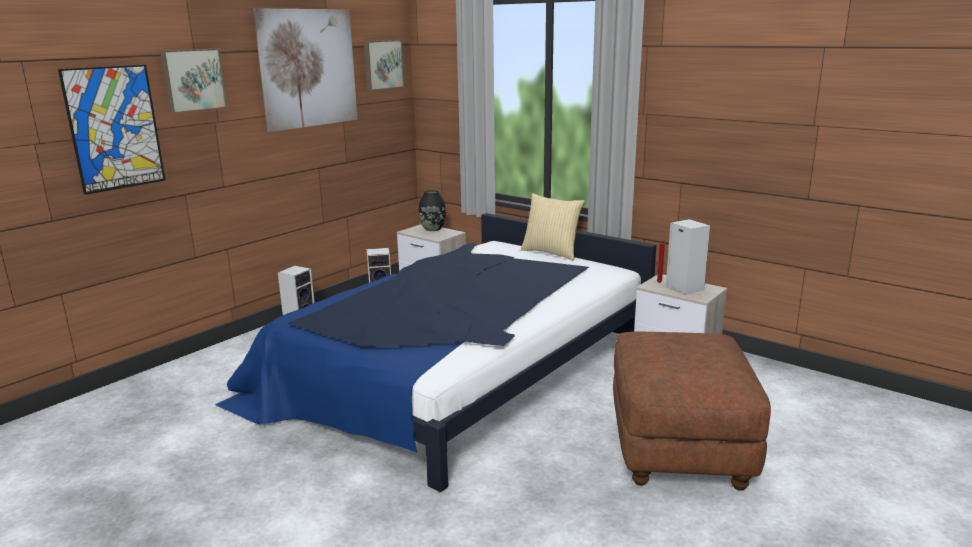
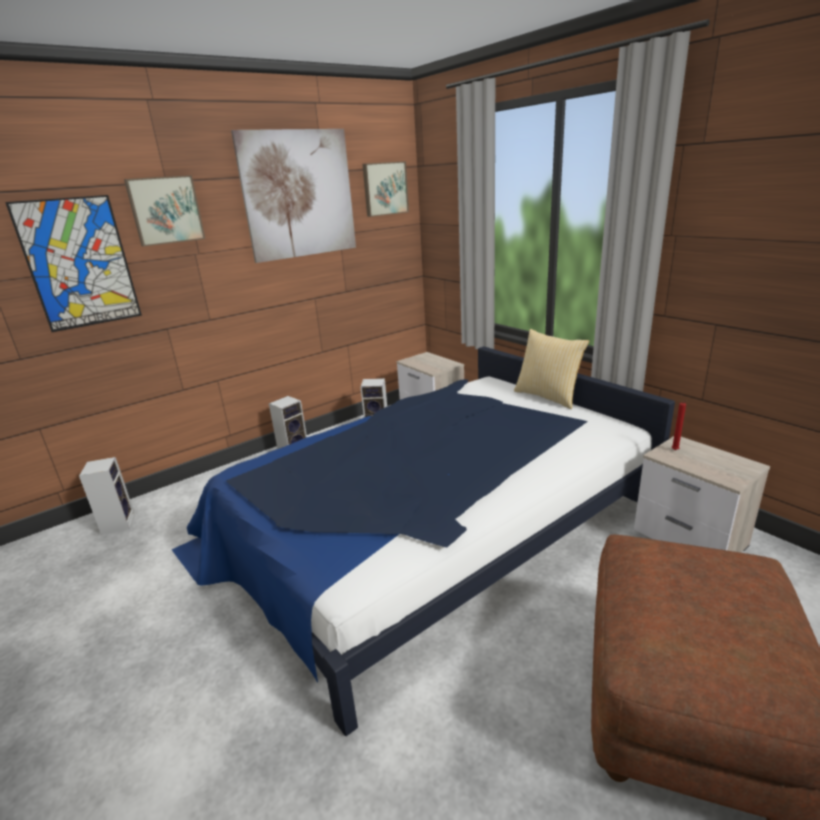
camera: 15 degrees right, 5 degrees up
black vase [419,190,446,231] -> none
speaker [666,219,710,295] -> speaker moved to [79,457,135,535]

